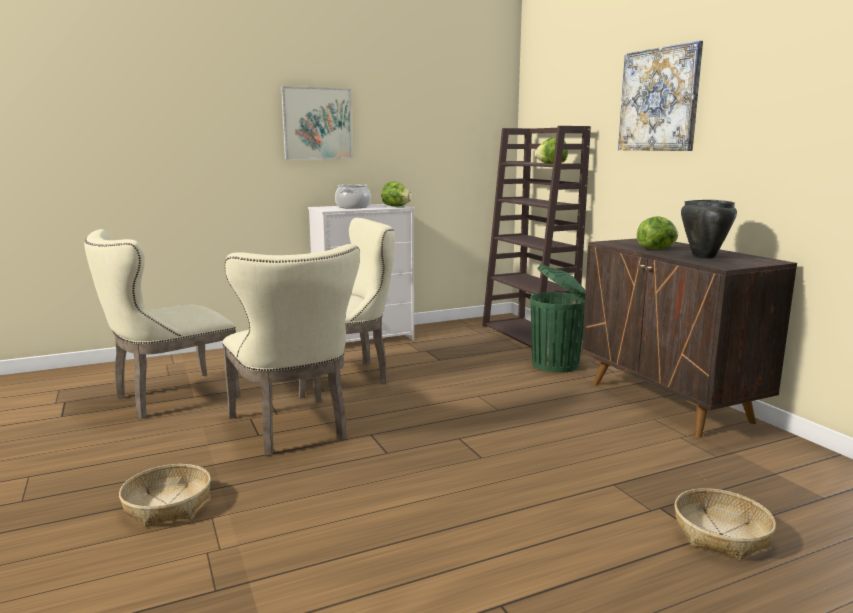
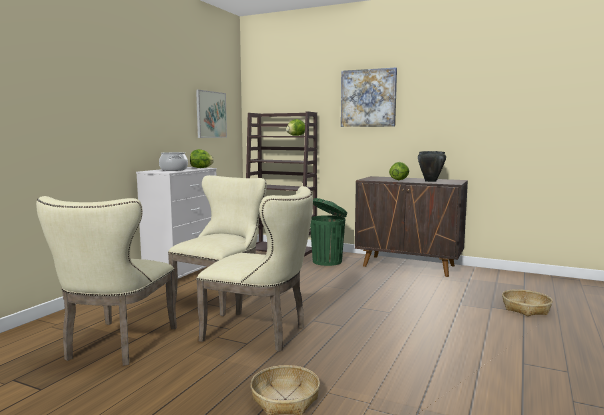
camera: 40 degrees left, 5 degrees down
picture [281,86,353,160] -> picture moved to [196,90,227,138]

